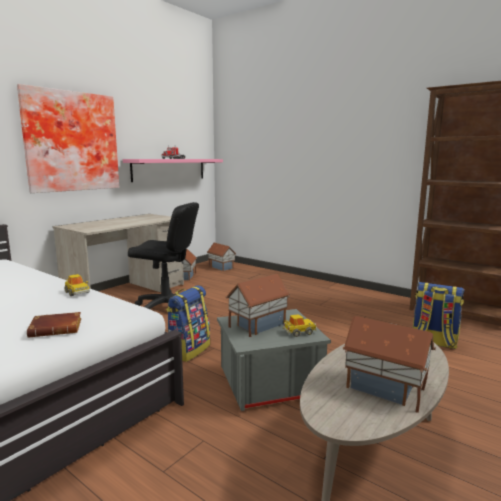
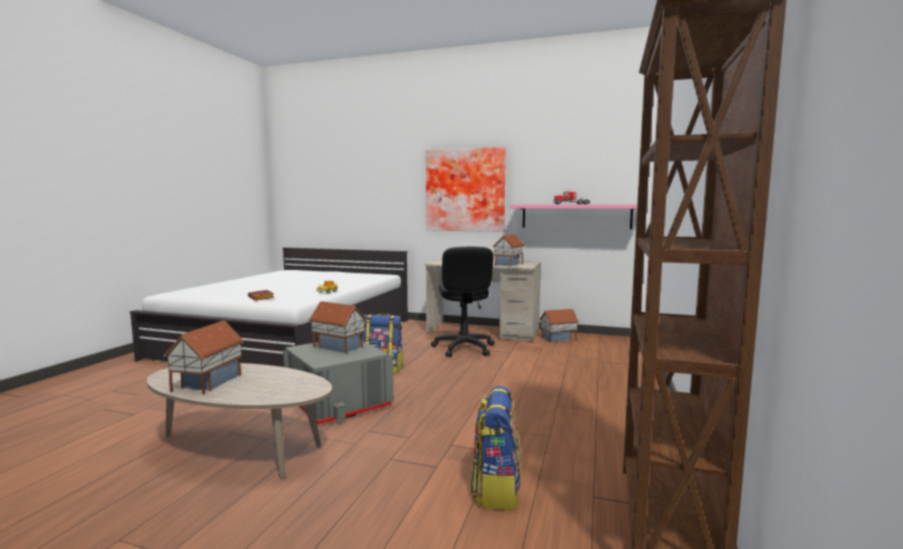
camera: 70 degrees right, 5 degrees down
toy house [207,243,236,271] -> toy house moved to [493,234,525,267]
toy car [283,314,317,337] -> none

